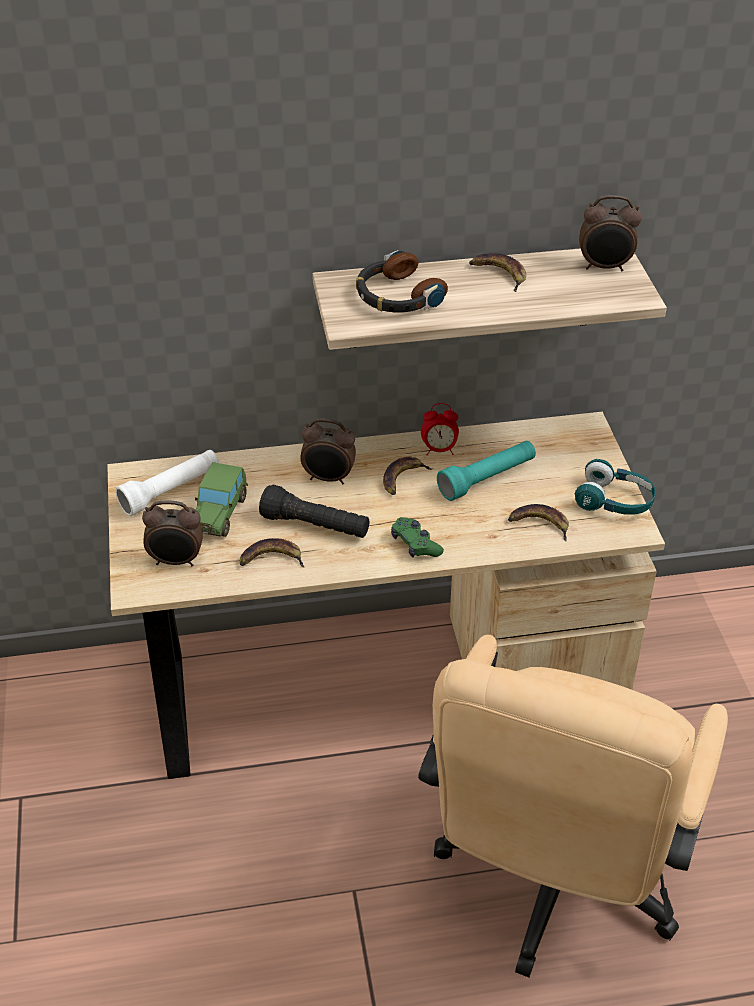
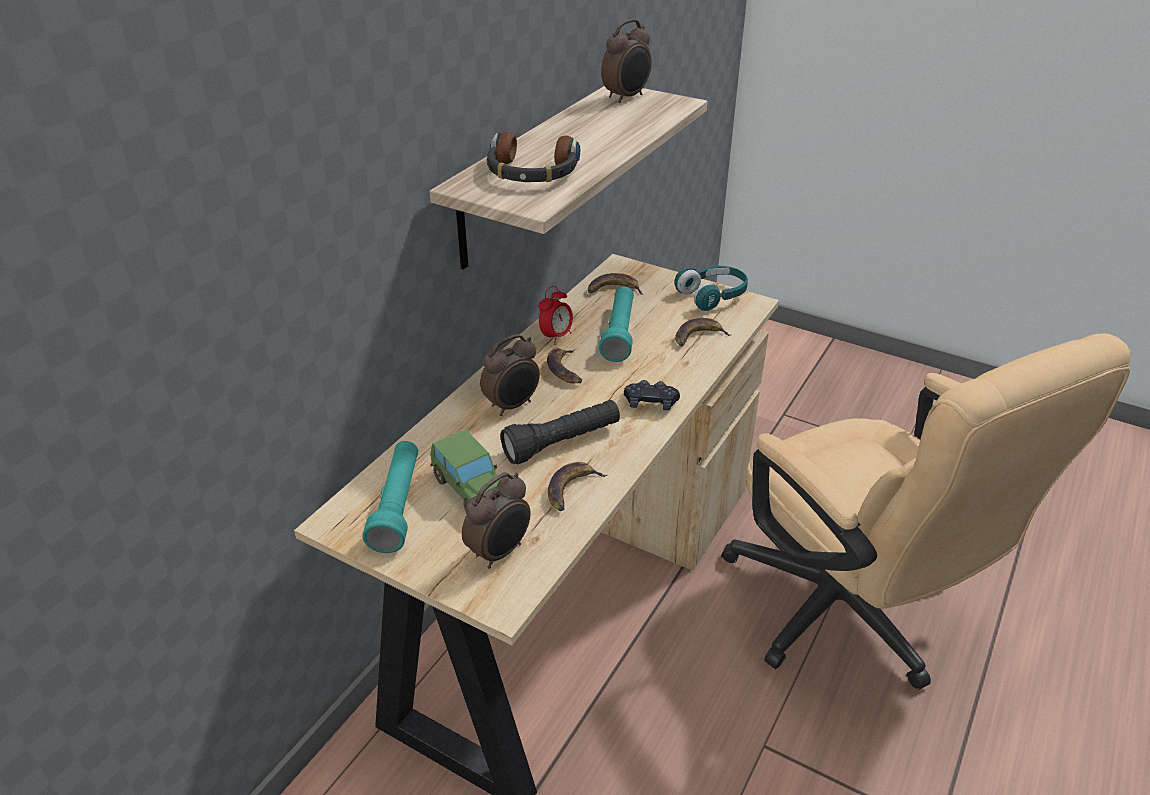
camera: 50 degrees left, 5 degrees down
white flashlight [115,450,219,516] -> turquoise flashlight [362,441,418,553]
green game controller [391,517,444,558] -> black game controller [624,380,680,410]
banana [469,253,526,292] -> banana moved to [588,273,643,295]

